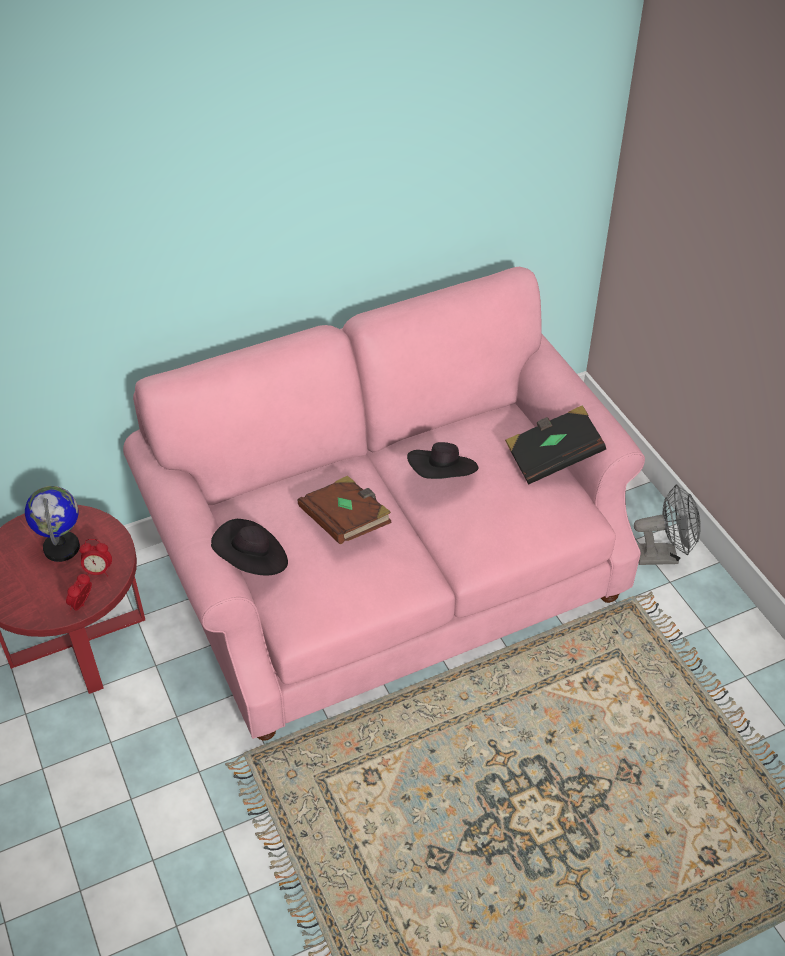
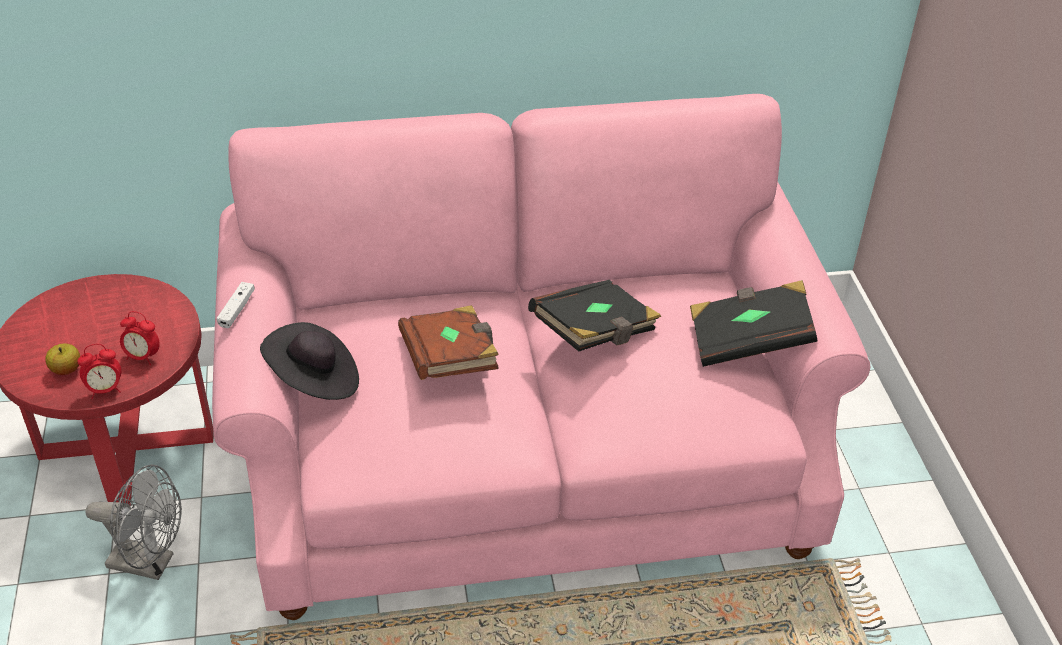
camera: 15 degrees right, 5 degrees down
globe [25,486,80,562] -> none
alarm clock [66,574,92,610] -> alarm clock turned 150 degrees counterclockwise [77,344,121,399]
black hat [407,442,479,479] -> black book [528,280,661,352]
grey fan [634,484,701,565] -> grey fan moved to [86,464,182,580]
none -> apple [45,344,80,375]
none -> white game controller [217,282,255,328]

